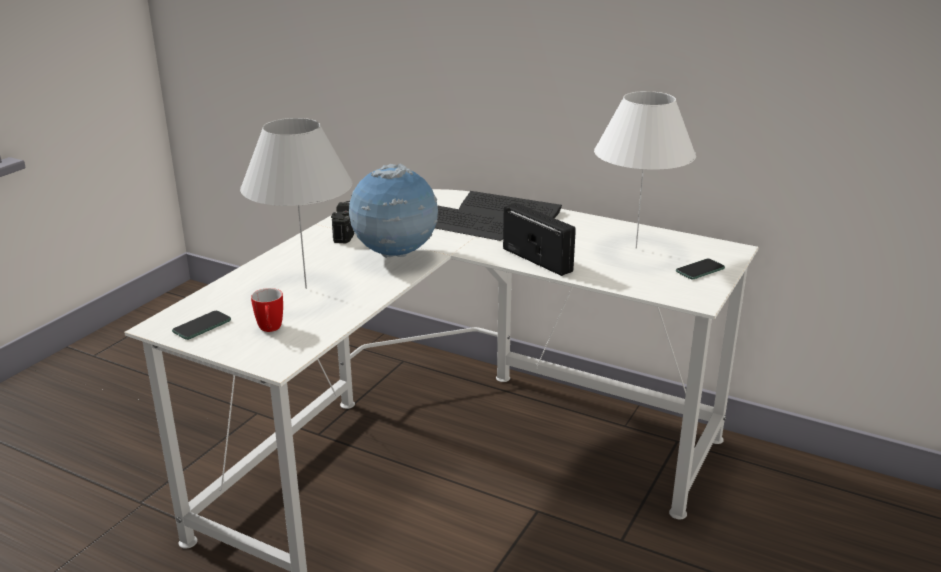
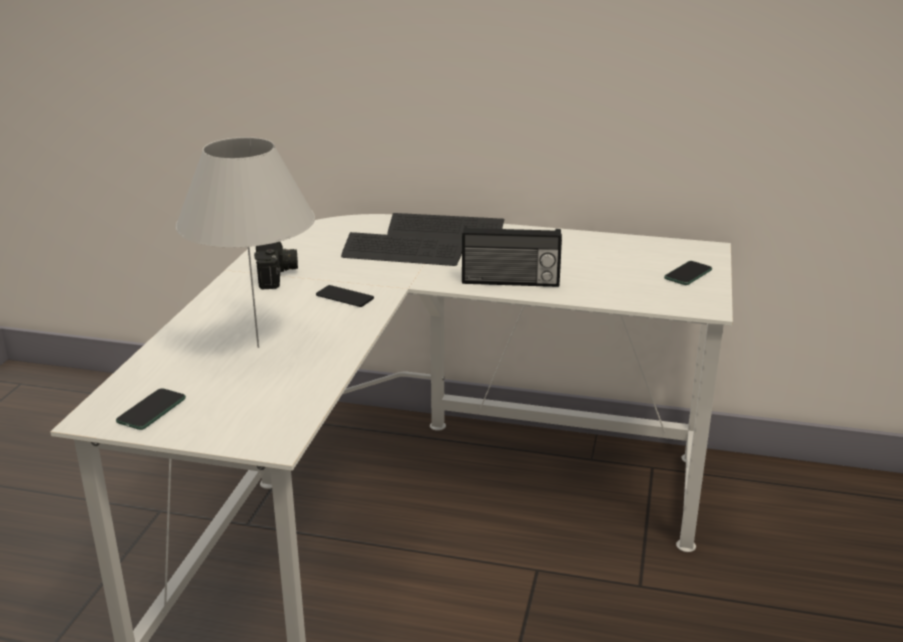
camera: 15 degrees left, 0 degrees up
mug [251,288,283,332] -> none
globe [349,163,438,258] -> phone [316,285,374,307]
radio [503,203,576,276] -> radio turned 150 degrees clockwise [462,226,562,287]
white table lamp [594,91,696,249] -> none

